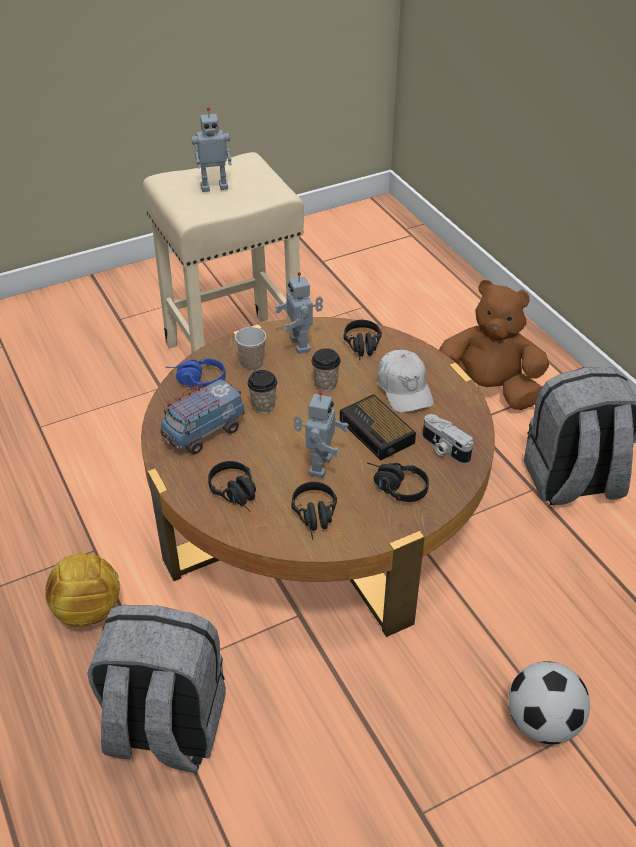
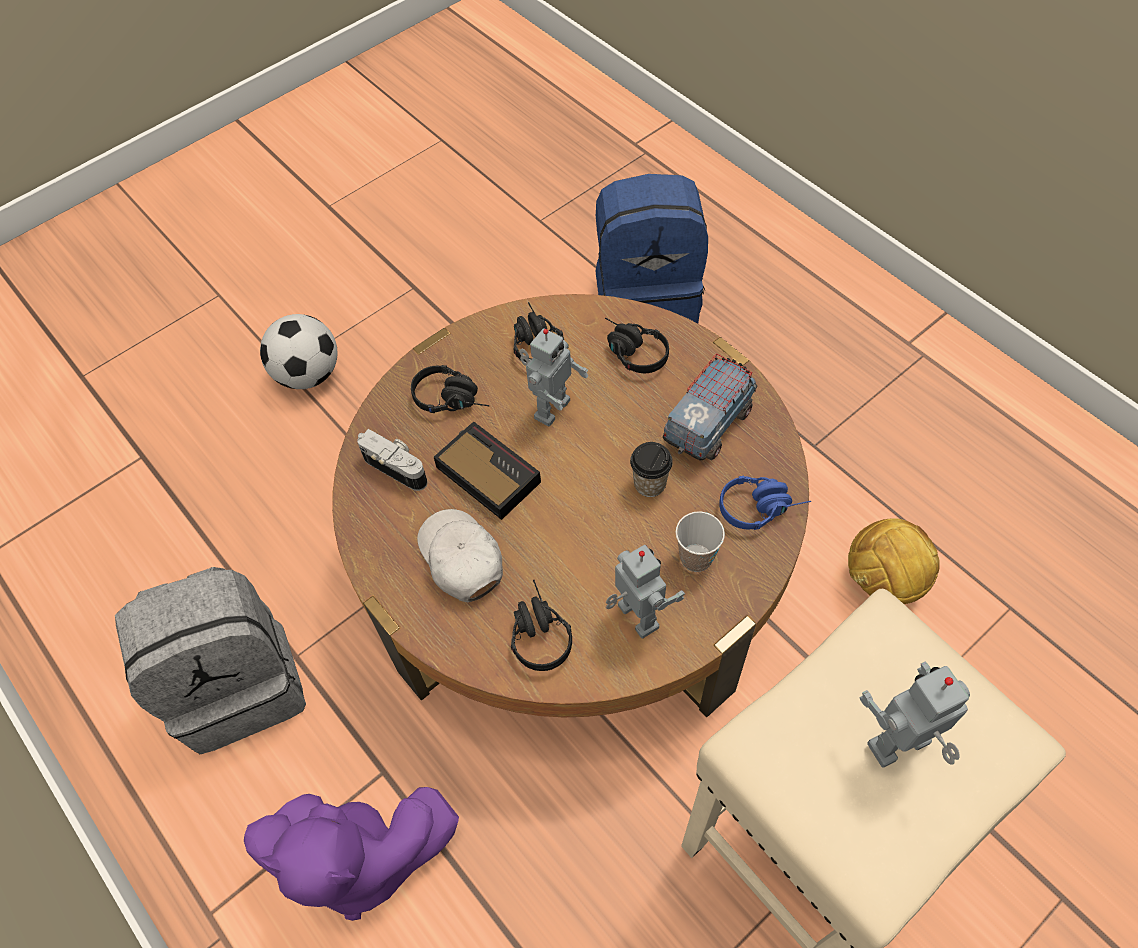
camera: 170 degrees right, 15 degrees up
football [45,553,120,627] -> football moved to [848,518,940,604]
grey backpack [87,605,226,773] -> blue backpack [596,174,708,323]
toy robot [293,391,349,478] -> toy robot turned 150 degrees counterclockwise [519,328,588,426]
cup [312,348,341,391] -> none
brown plush toy [439,280,549,410] -> purple plush toy [244,787,459,921]

